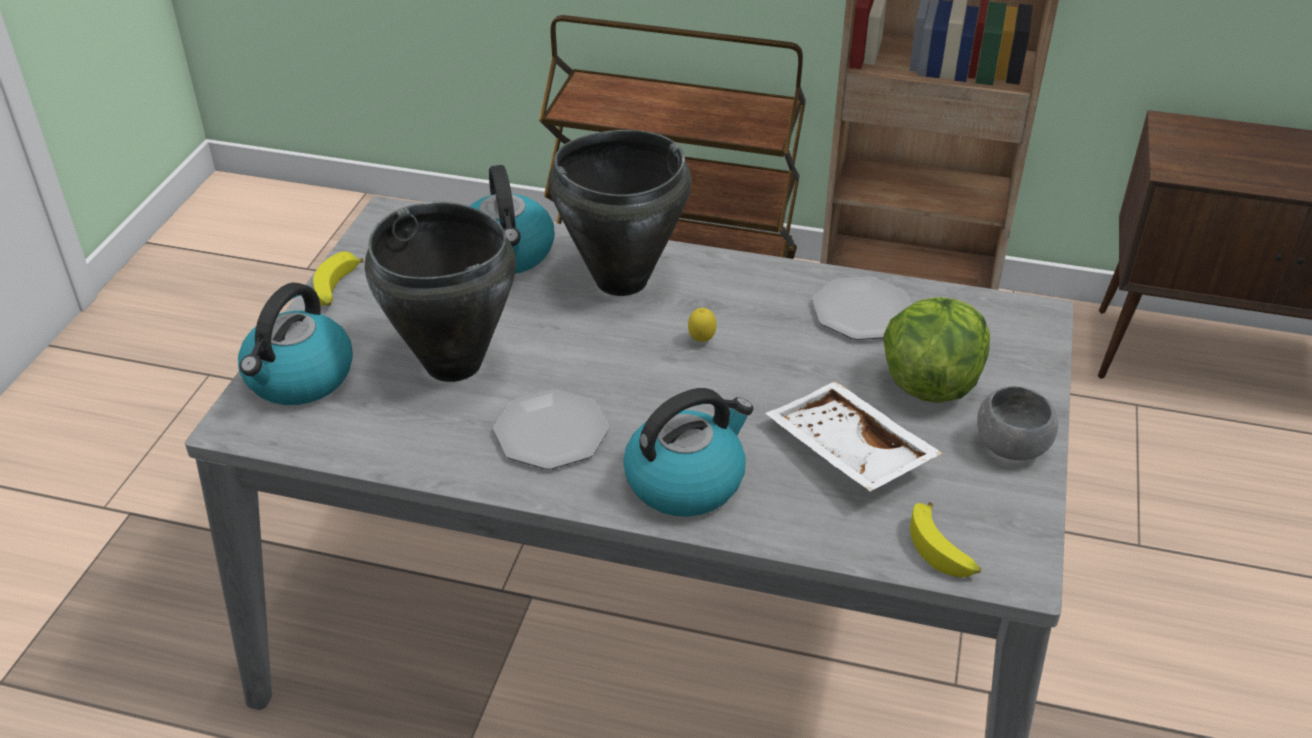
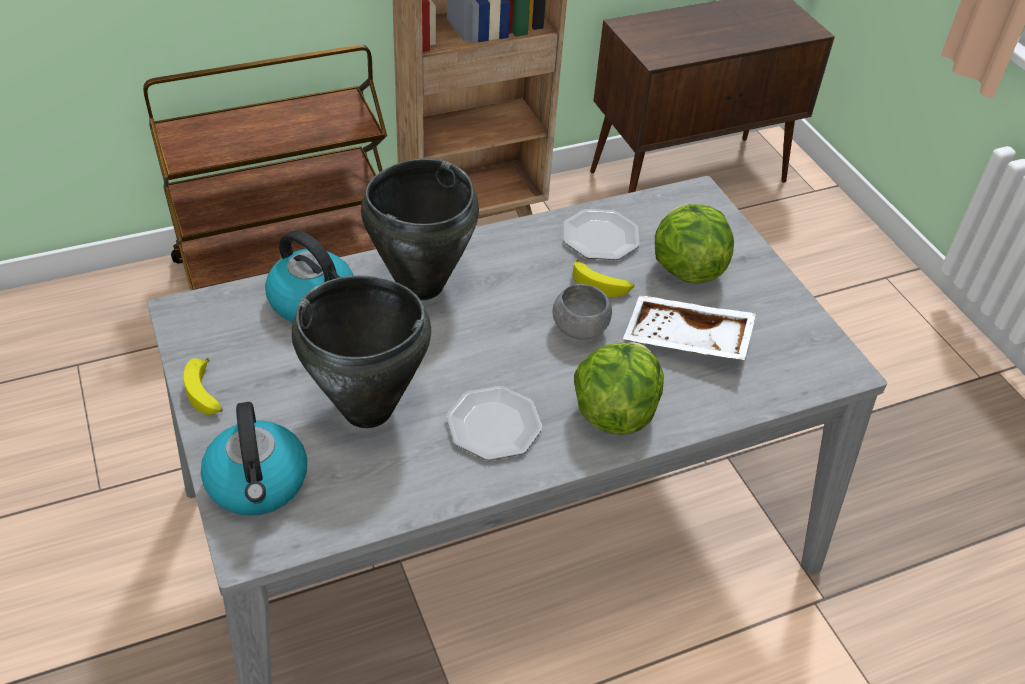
camera: 40 degrees left, 5 degrees up
kettle [623,388,753,517] -> lettuce [574,342,664,435]
lemon [688,308,716,342] -> none
banana [910,502,981,577] -> banana moved to [573,260,634,297]
grey bowl [977,386,1058,460] -> grey bowl moved to [552,284,612,340]

